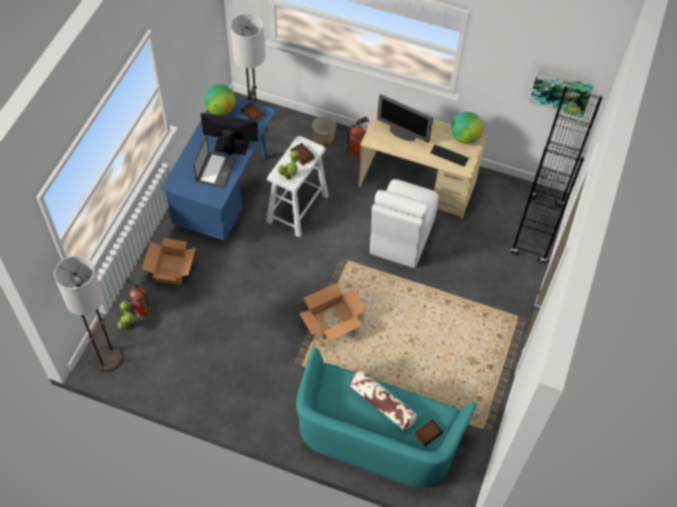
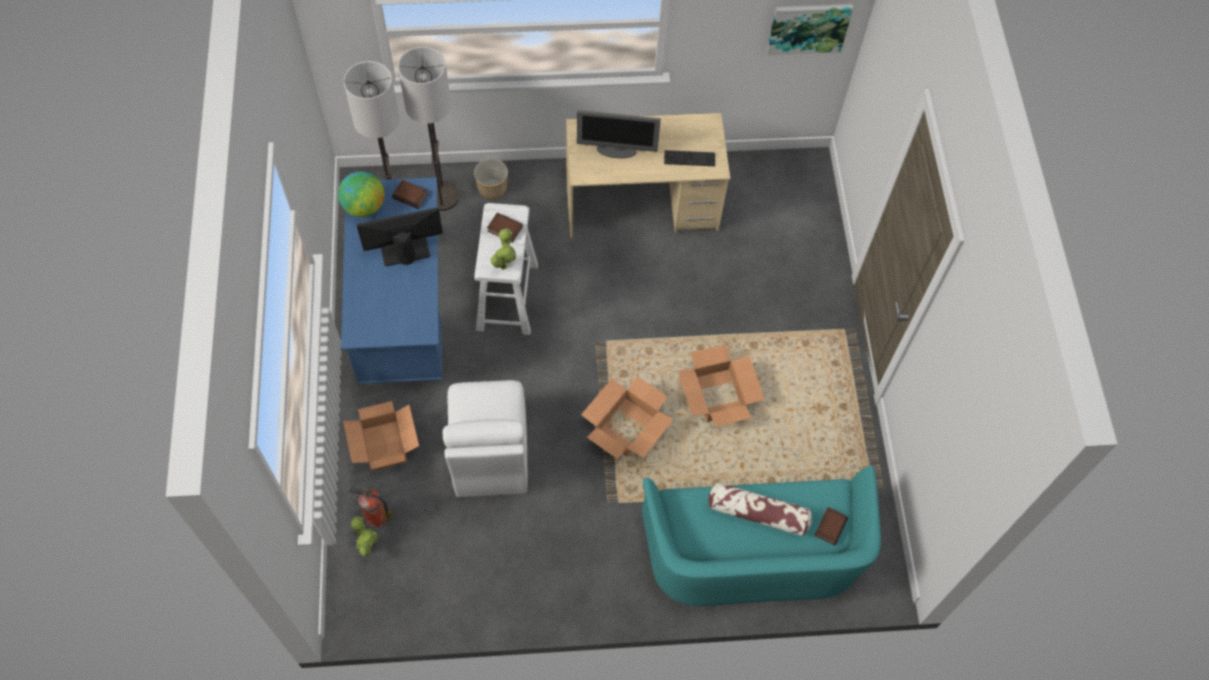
camera: 25 degrees left, 5 degrees up
floor lamp [54,255,122,371] -> floor lamp moved to [398,47,459,211]
laptop [193,135,236,188] -> none
fire extinguisher [347,116,369,156] -> none
white chair [370,179,439,268] -> white chair moved to [443,380,528,497]
globe [451,112,483,144] -> none
black bookcase [511,86,603,264] -> none
none -> cardboard box [678,344,765,427]

